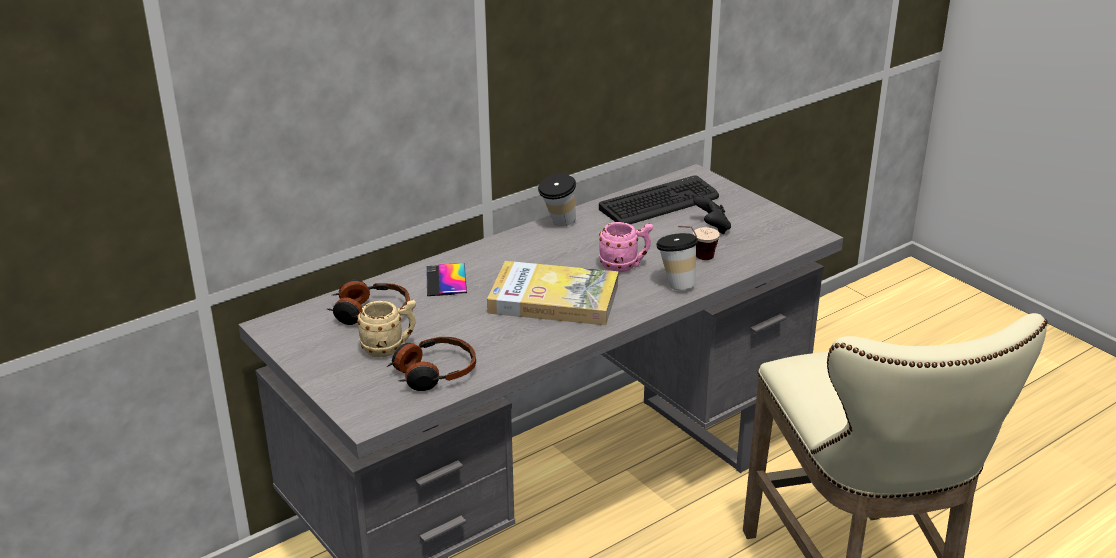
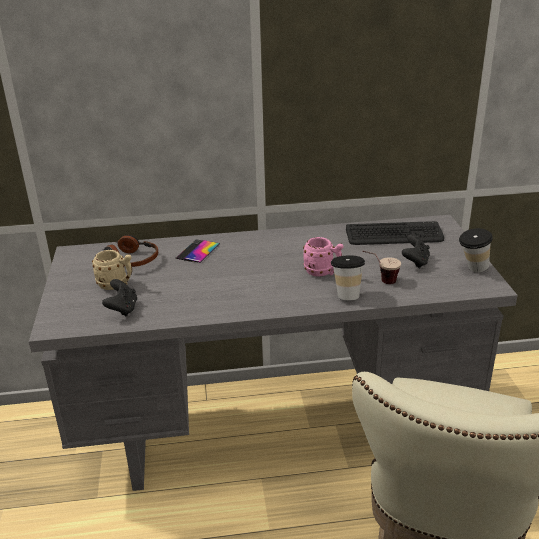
camera: 30 degrees right, 0 degrees up
headphones [387,337,476,391] -> black game controller [102,279,137,317]
book [487,261,619,325] -> none
cup [538,173,576,226] -> cup moved to [459,228,493,272]

